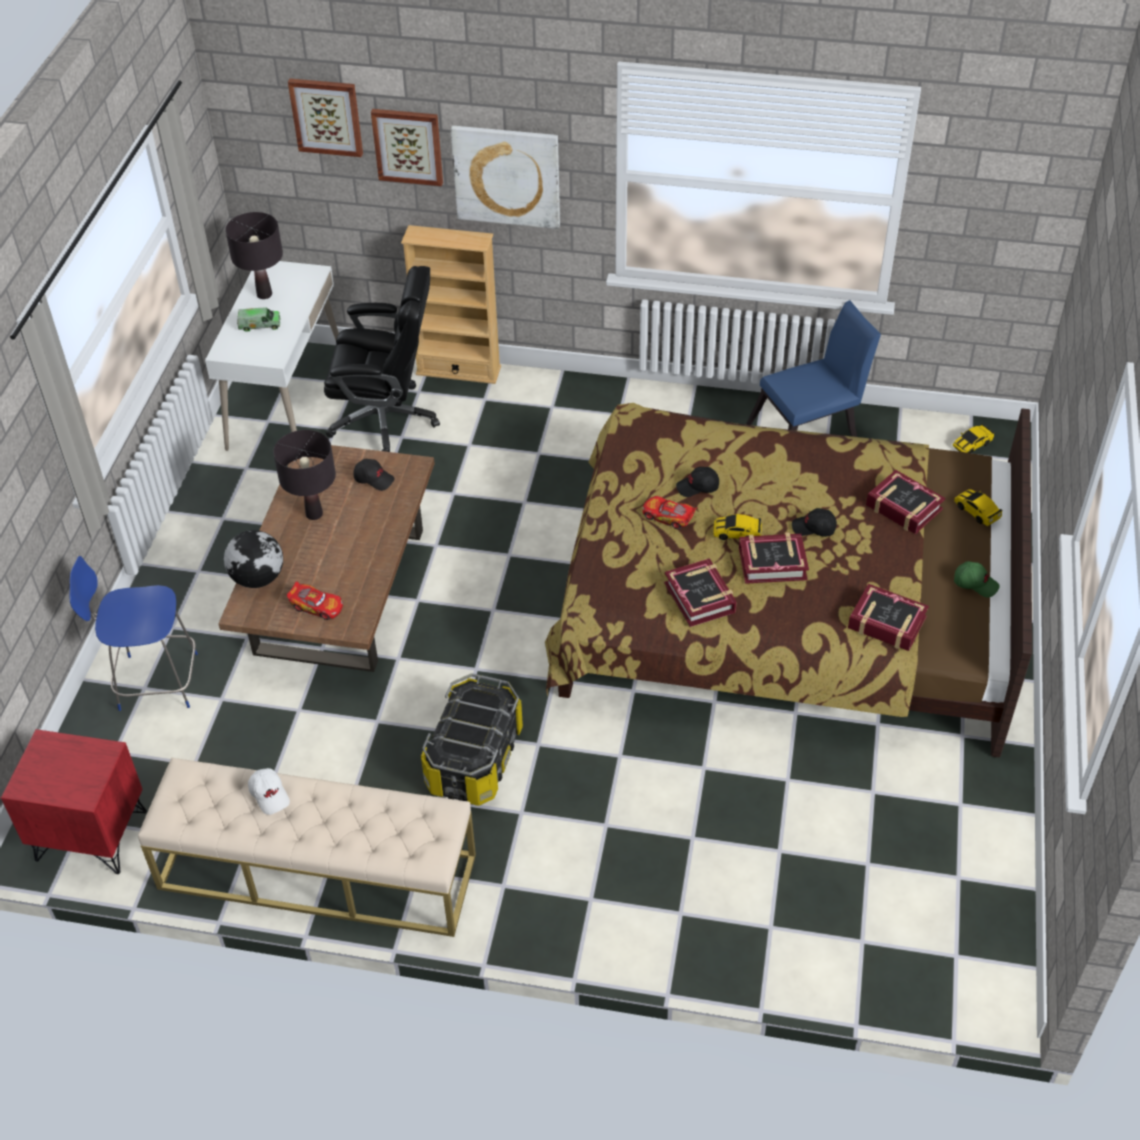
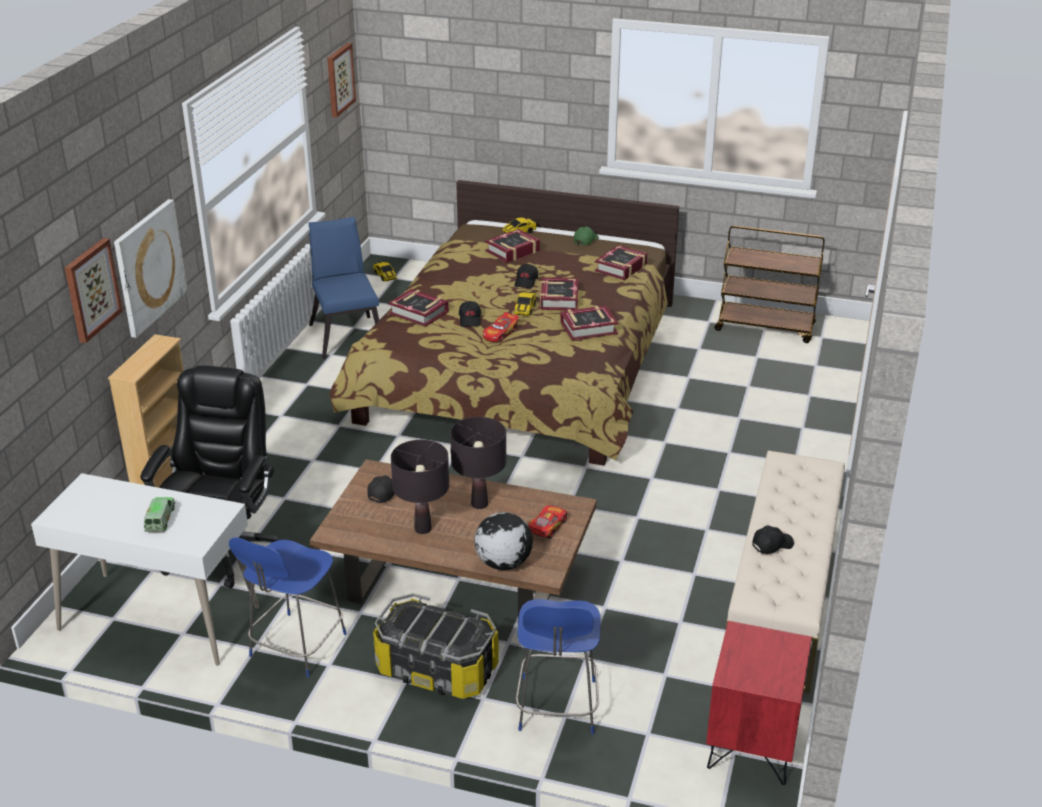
camera: 85 degrees left, 15 degrees down
black table lamp [225,212,283,299] -> black table lamp moved to [450,417,506,509]
white cap [248,768,290,815] -> black cap [752,526,794,554]
picture [288,78,363,157] -> picture moved to [327,43,356,118]
storage box [421,673,523,806] -> storage box moved to [373,593,499,699]
none -> blue stool [229,537,346,678]
none -> book [388,289,449,327]
none -> brown cart [715,226,825,343]

